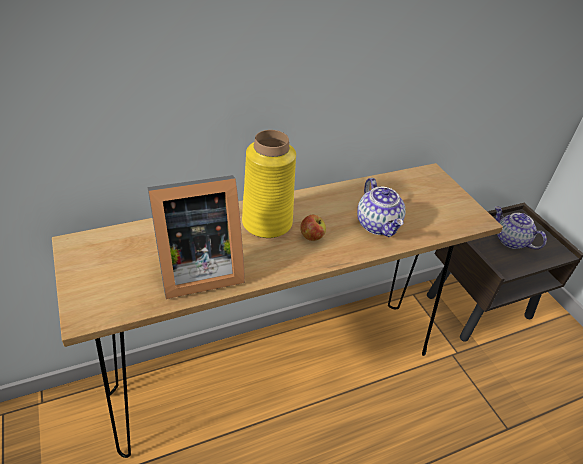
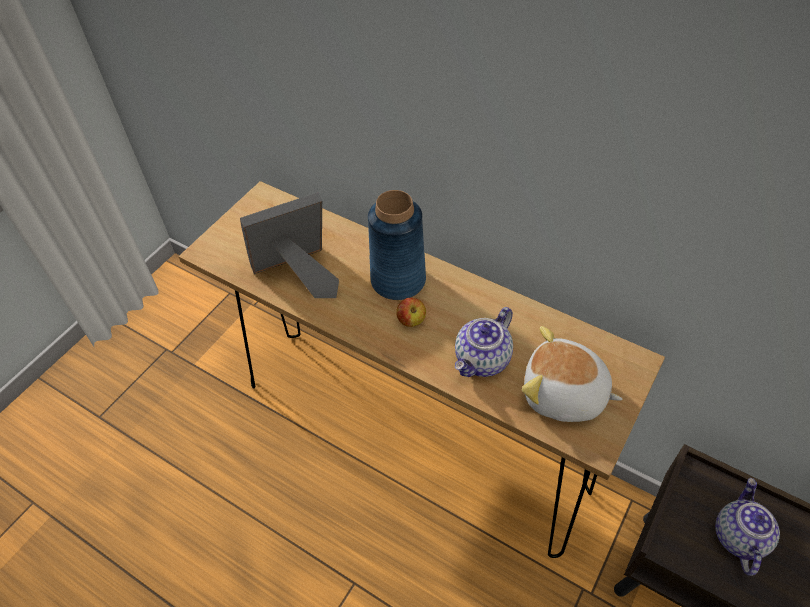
camera: 60 degrees right, 10 degrees up
picture frame [147,175,245,299] -> picture frame turned 120 degrees clockwise [240,192,339,298]
yellow vase [242,130,296,238] -> blue vase [368,190,426,300]
none -> plush toy [522,326,623,422]

